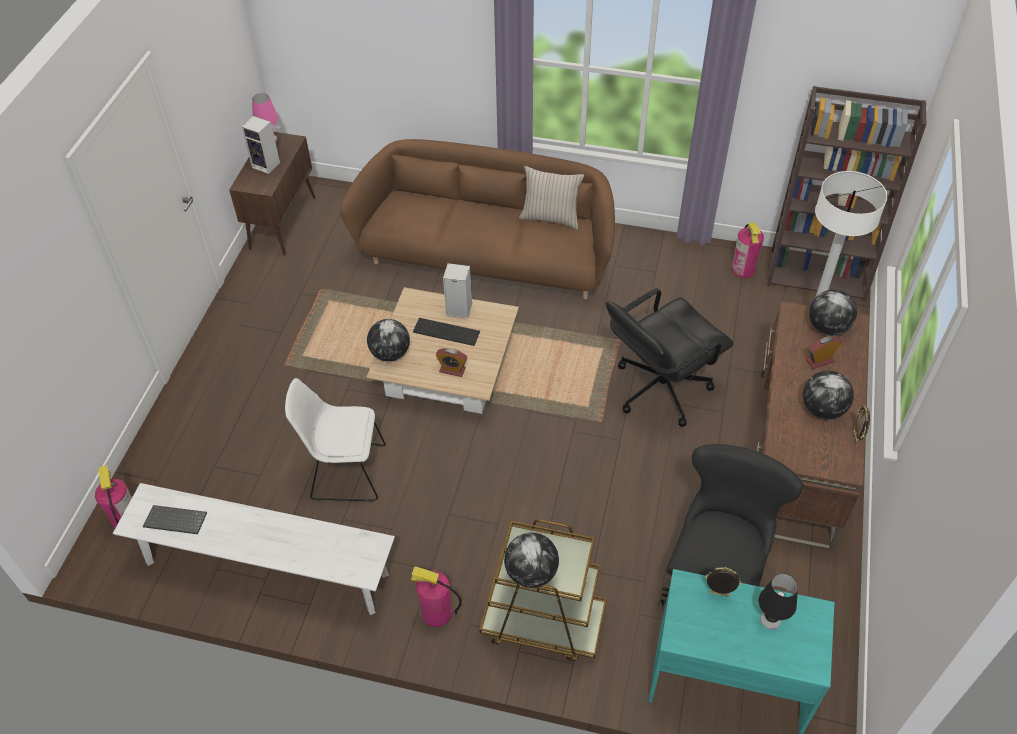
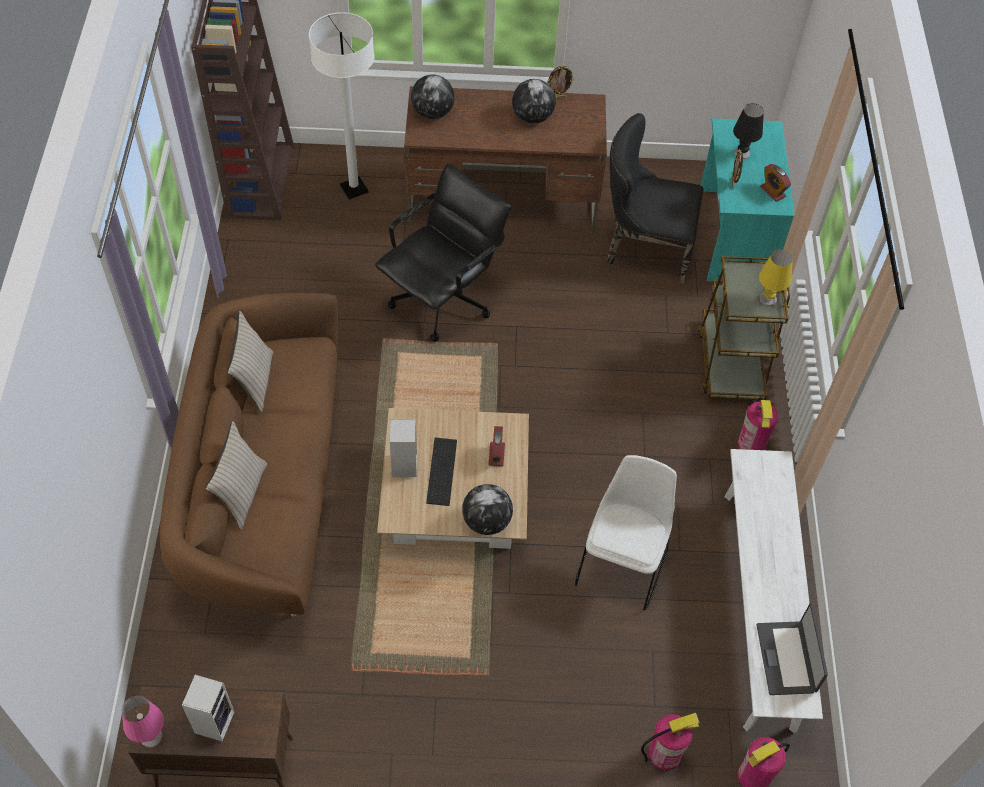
camera: 105 degrees left, 5 degrees up
keyboard [143,505,207,534] -> laptop [757,603,828,695]
white chair [285,378,386,502] -> white chair turned 150 degrees counterclockwise [575,455,677,610]
globe [504,532,559,588] -> yellow table lamp [759,249,793,306]
black office chair [606,288,733,427] -> black office chair turned 90 degrees counterclockwise [375,163,511,342]
fire extinguisher [732,223,764,278] -> fire extinguisher moved to [641,713,700,771]
alarm clock [805,336,842,369] -> alarm clock moved to [760,164,791,202]
none -> beige pillow [205,421,267,530]

